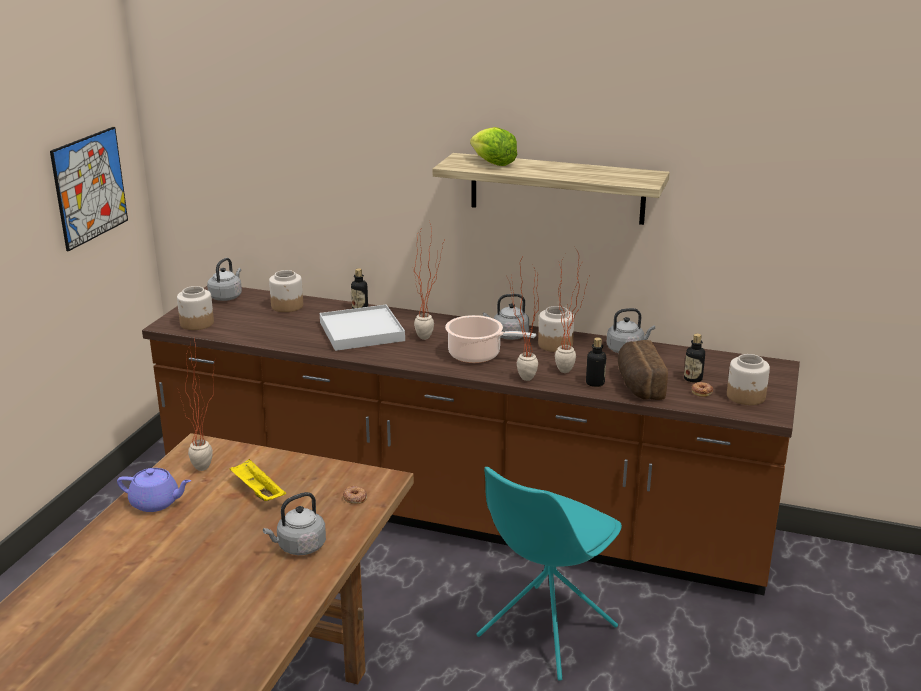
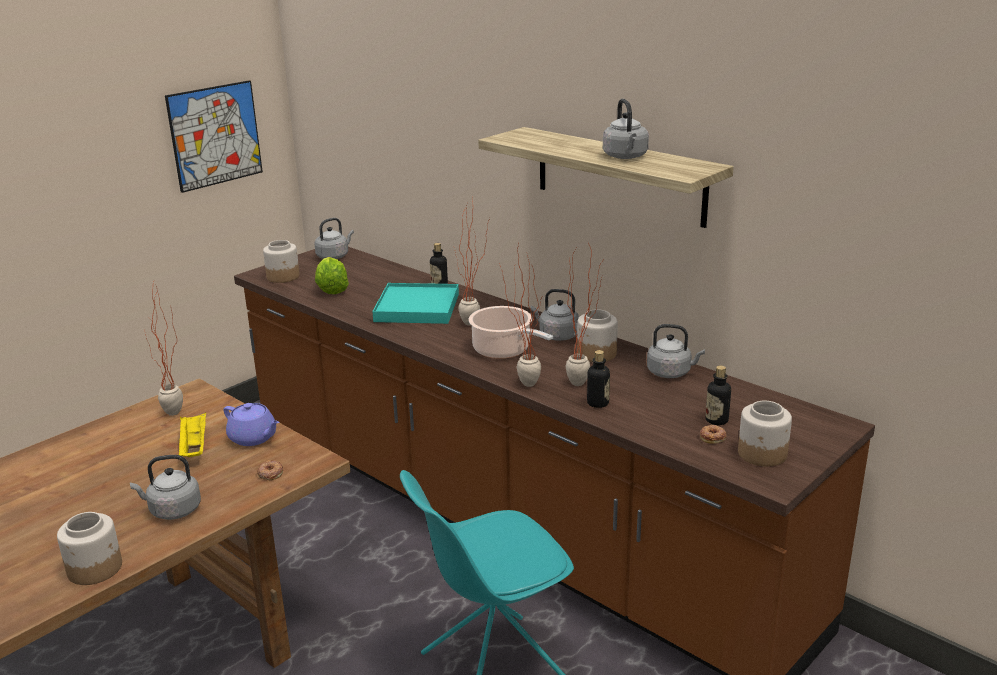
camera: 25 degrees right, 0 degrees up
purple teapot [117,468,191,512] -> purple teapot moved to [223,403,279,446]
jar [269,270,303,312] -> jar moved to [57,512,122,585]
white tray [320,304,405,351] -> turquoise tray [372,283,459,324]
lettuce [470,127,517,166] -> lettuce moved to [315,257,349,294]
bread [618,340,668,400] -> none
none -> grey kettle [603,99,649,159]

